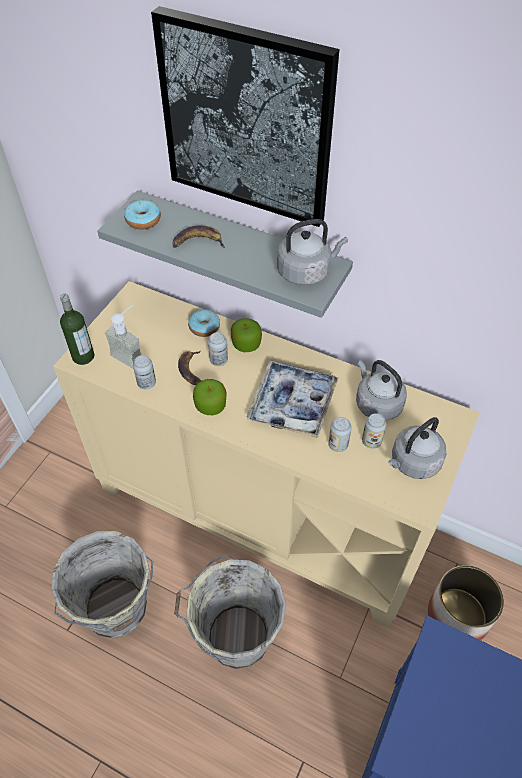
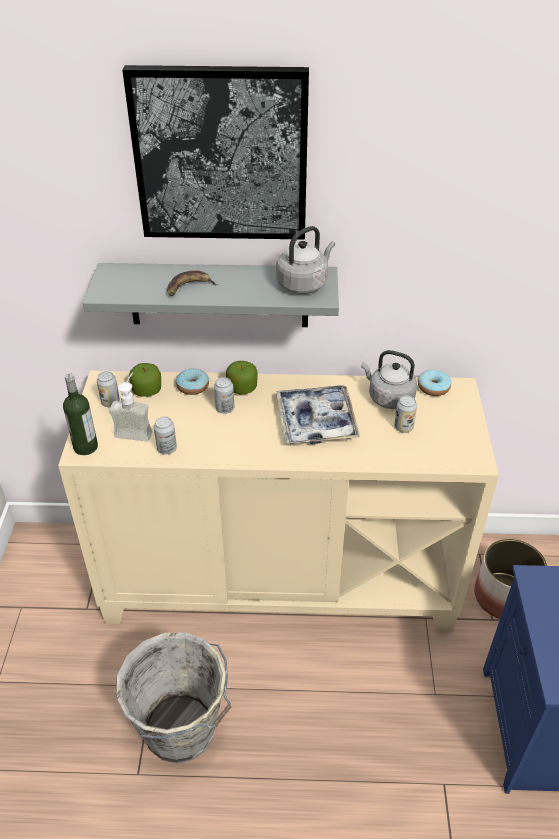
camera: 25 degrees left, 10 degrees down
donut [124,200,161,230] -> donut moved to [418,370,451,396]
grey bucket [174,554,286,669] -> none
banana [178,351,201,385] -> none
apple [193,379,226,415] -> apple moved to [129,363,161,397]
can [328,417,352,452] -> can moved to [97,371,120,407]
grey kettle [388,417,447,479] -> none

